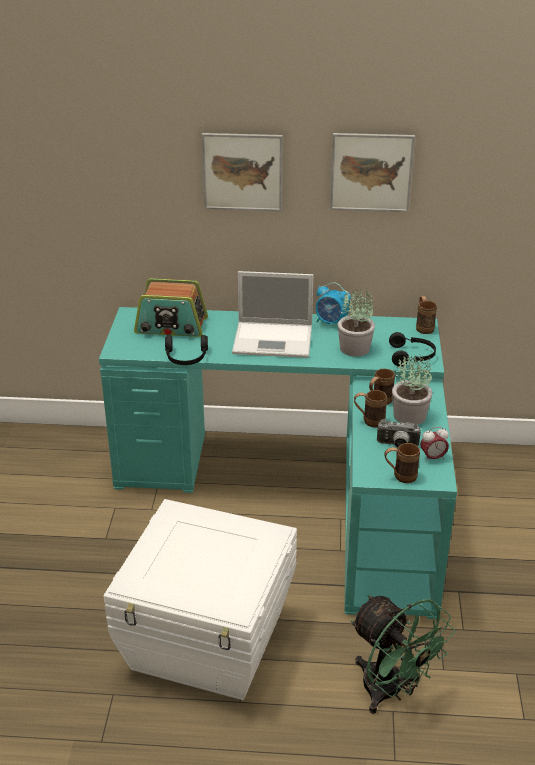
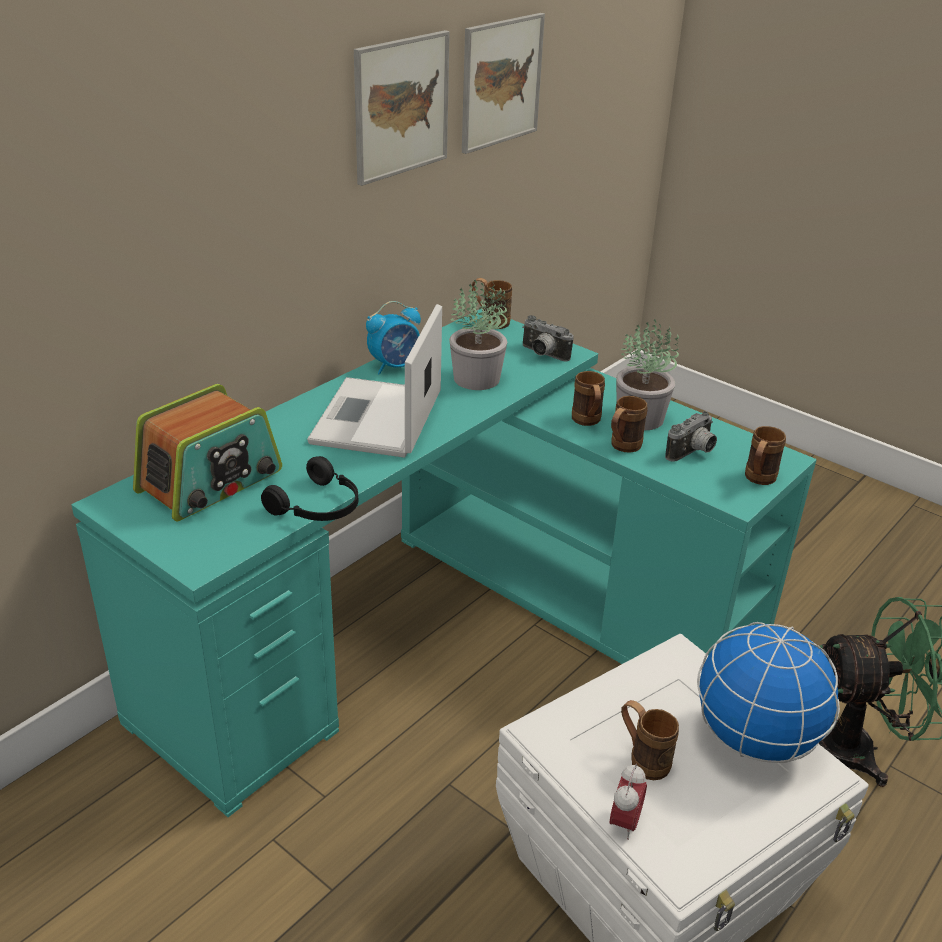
camera: 55 degrees left, 0 degrees up
picture [202,133,283,211] -> picture moved to [462,13,545,154]
laptop [232,271,313,358] -> laptop turned 150 degrees clockwise [307,304,442,458]
black headphones [389,332,436,367] -> camera [522,315,574,362]
alarm clock [420,427,449,462] -> alarm clock moved to [609,763,647,840]
none -> brown mug [621,700,679,780]
none -> globe [697,622,840,763]

